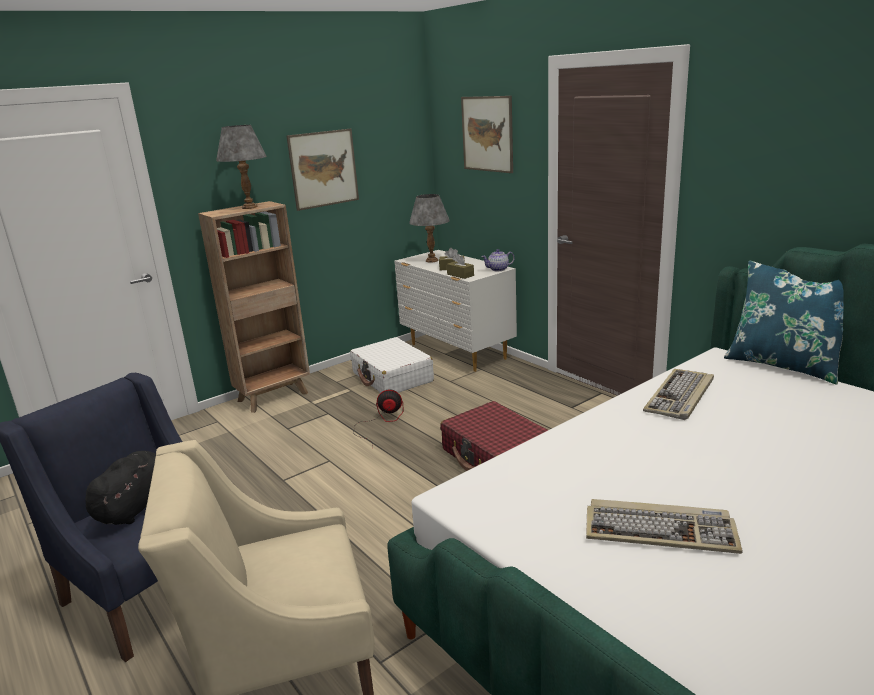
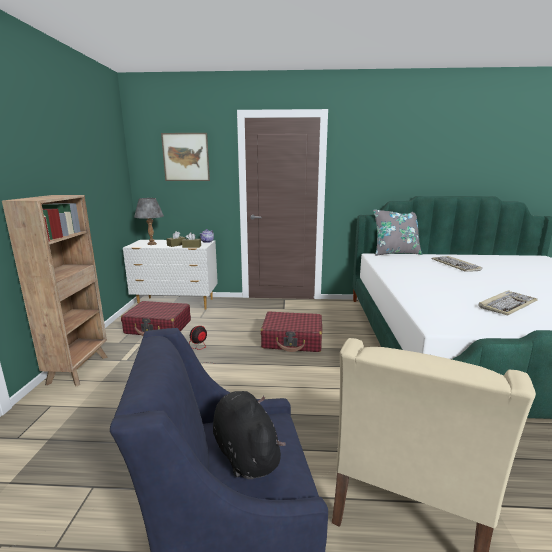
camera: 50 degrees left, 5 degrees down
grey table lamp [216,125,267,209] -> none
picture [286,129,359,211] -> none
white suitcase [350,337,434,393] -> red suitcase [121,301,191,336]
keyboard [643,369,714,420] -> keyboard moved to [432,256,482,272]
blue pillow [724,261,844,385] -> grey pillow [373,209,422,256]

